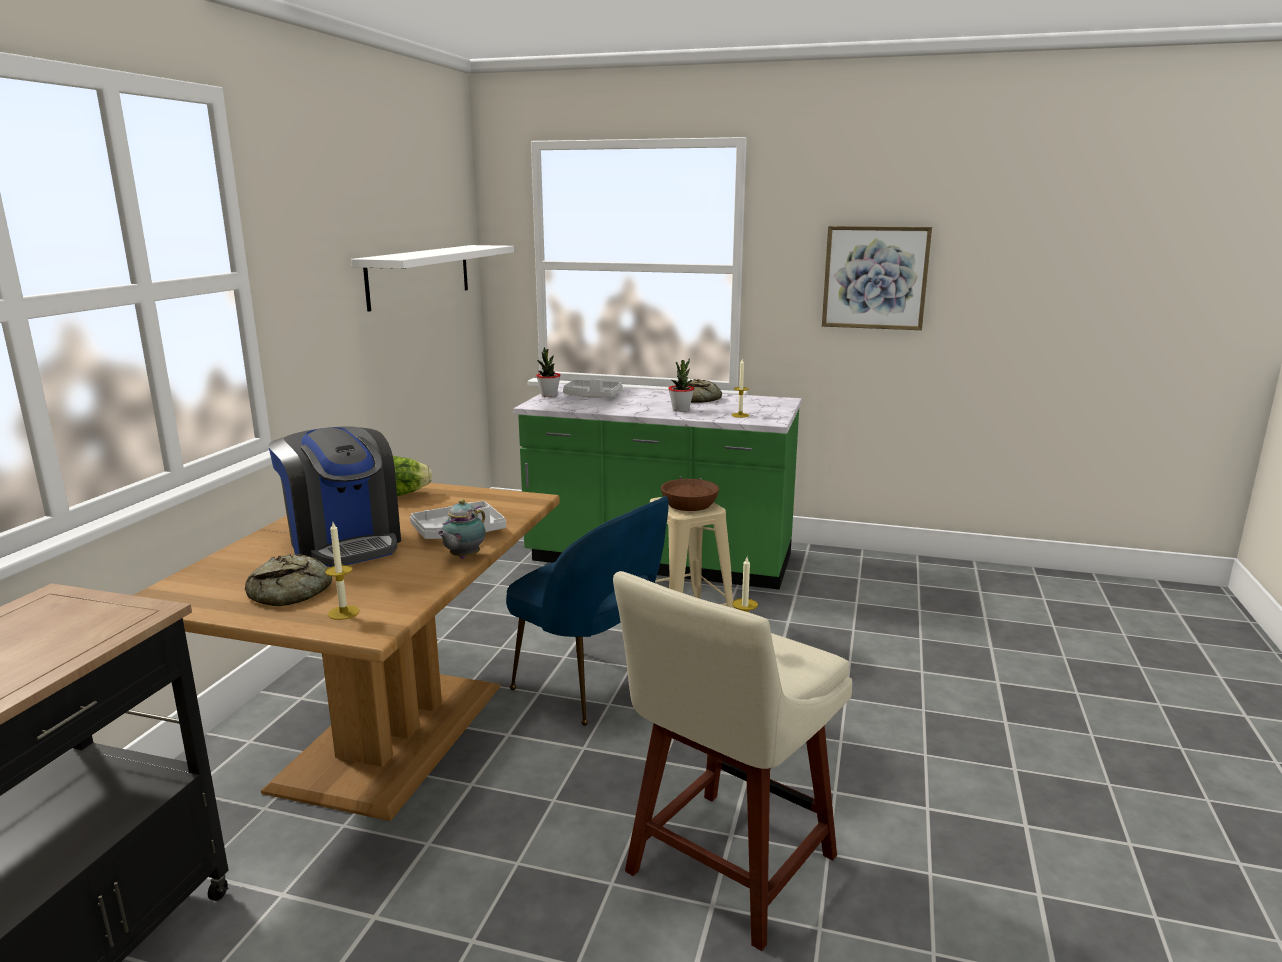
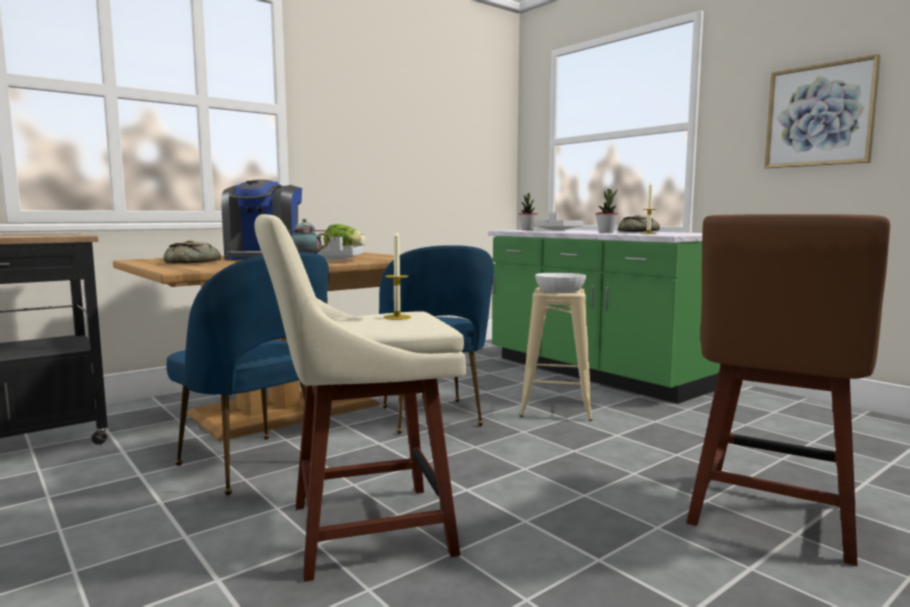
camera: 35 degrees right, 10 degrees down
candle [325,522,359,620] -> none
white shelf [351,245,514,312] -> none
brown bowl [661,479,719,511] -> white bowl [535,273,586,293]
none -> blue chair [166,252,329,495]
none -> brown stool [686,214,890,566]

